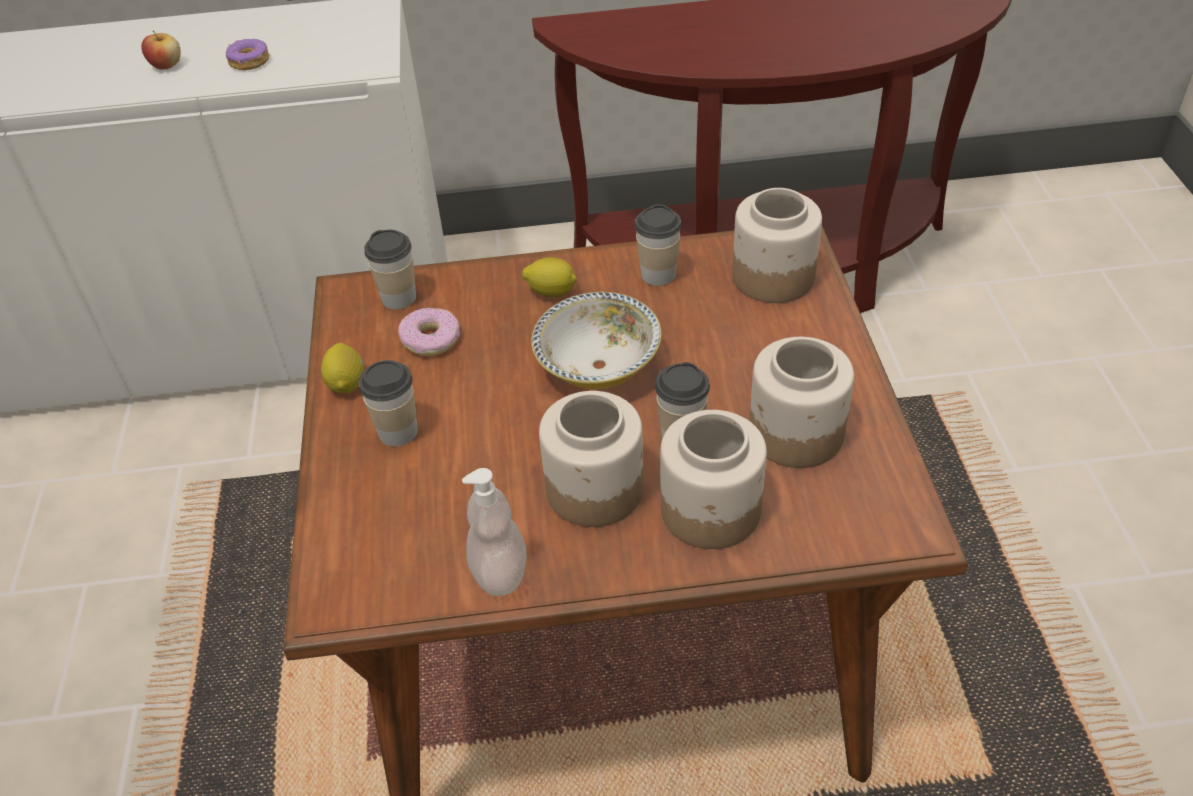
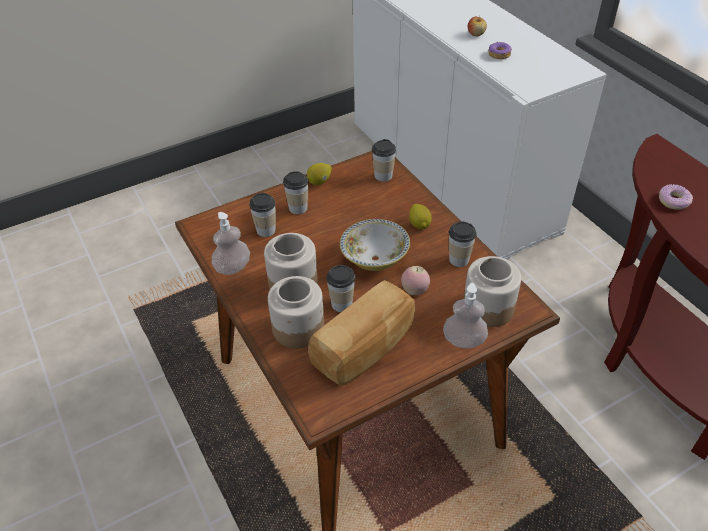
camera: 65 degrees right, 0 degrees up
donut [398,308,460,356] -> donut moved to [659,184,693,210]
jar [749,337,854,468] -> bread [308,280,415,385]
none -> cup [249,193,276,237]
none -> apple [401,266,430,295]
none -> soap dispenser [443,283,488,348]

